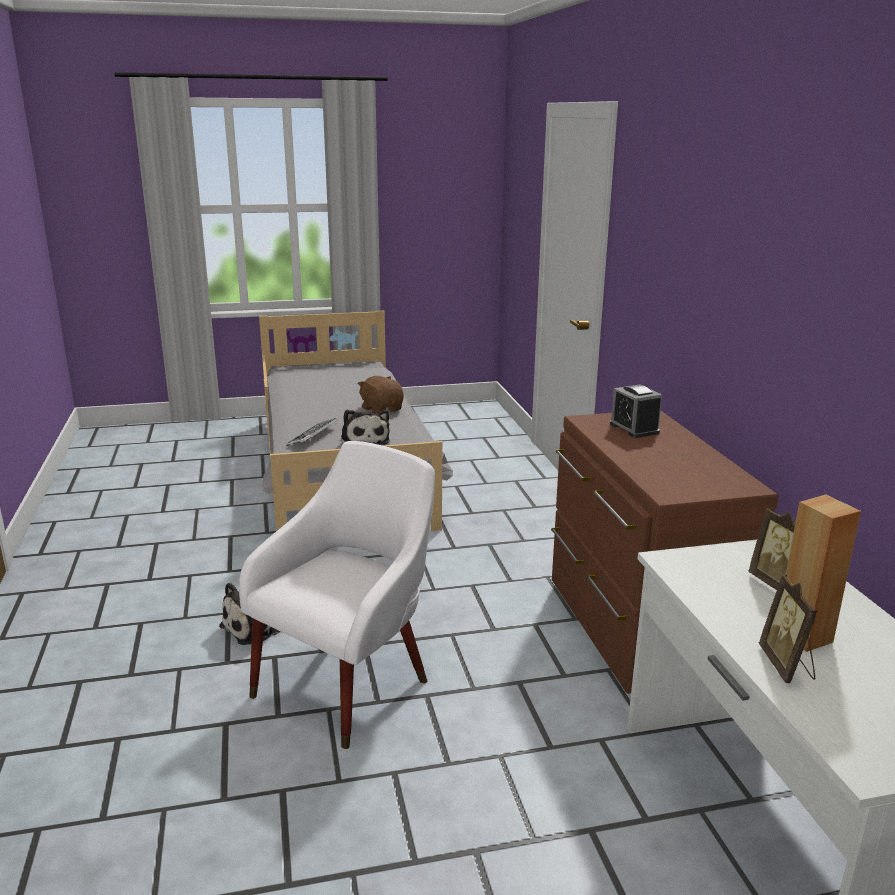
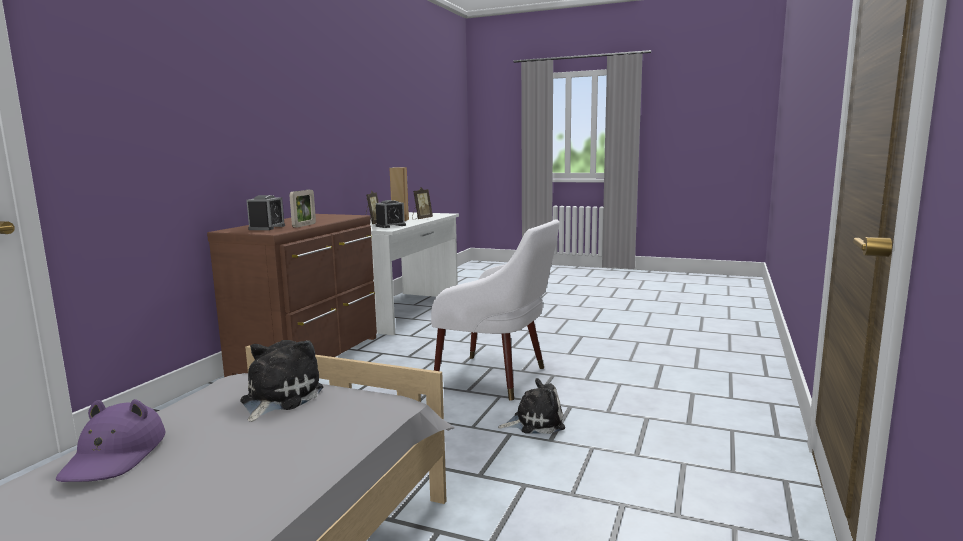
camera: 145 degrees left, 10 degrees down
white armchair [239,441,435,749] -> white armchair turned 135 degrees counterclockwise [431,220,559,401]
keyboard [286,418,338,446] -> none
brown plush toy [358,376,404,414] -> purple hat [56,399,165,482]
none -> picture frame [289,190,316,228]
none -> alarm clock [376,200,406,228]

